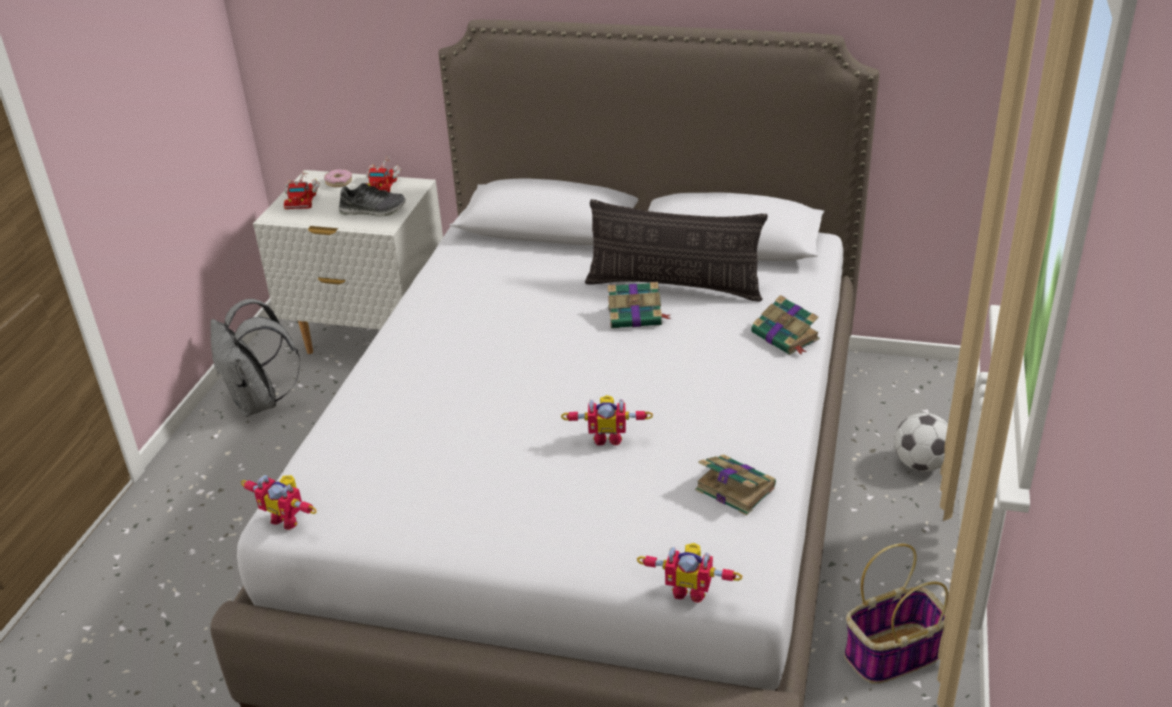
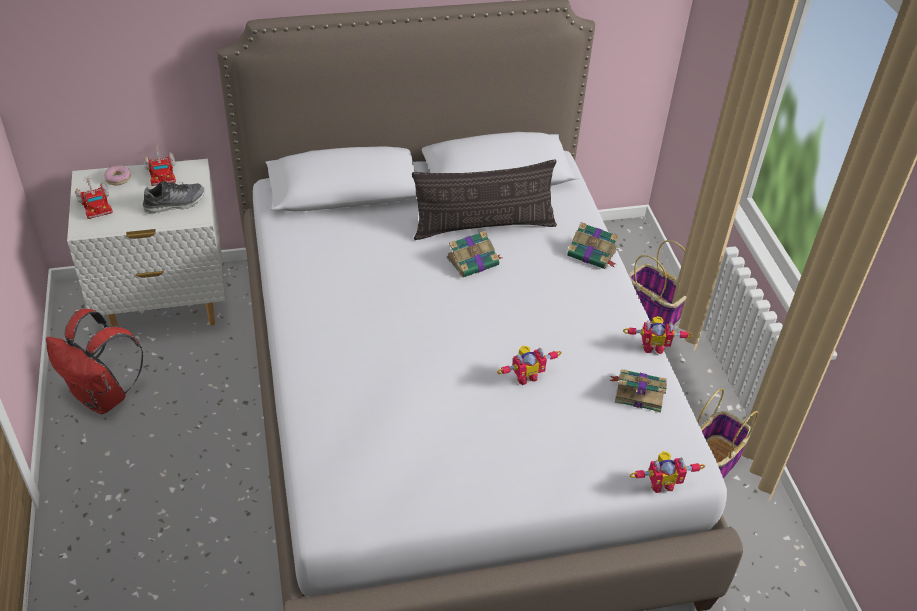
camera: 30 degrees left, 10 degrees up
grey backpack [210,299,300,417] -> red backpack [46,309,143,414]
toy robot [241,475,317,530] -> toy robot moved to [623,316,693,354]
football [894,413,948,471] -> basket [628,240,686,326]

